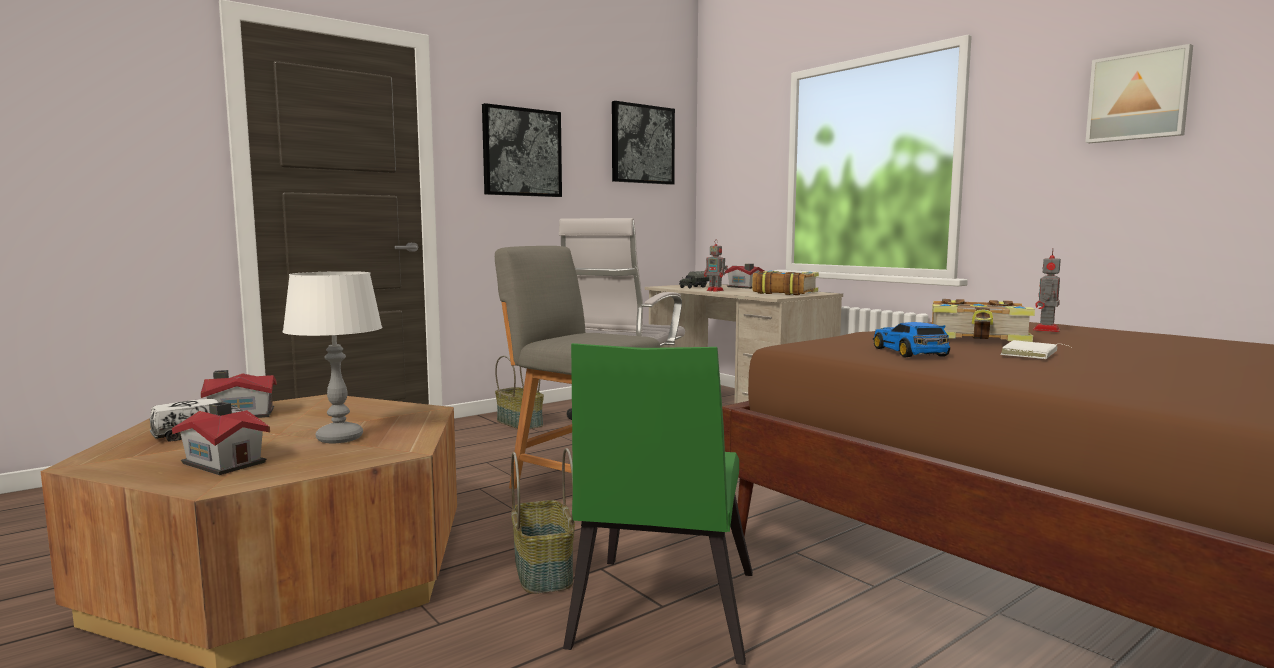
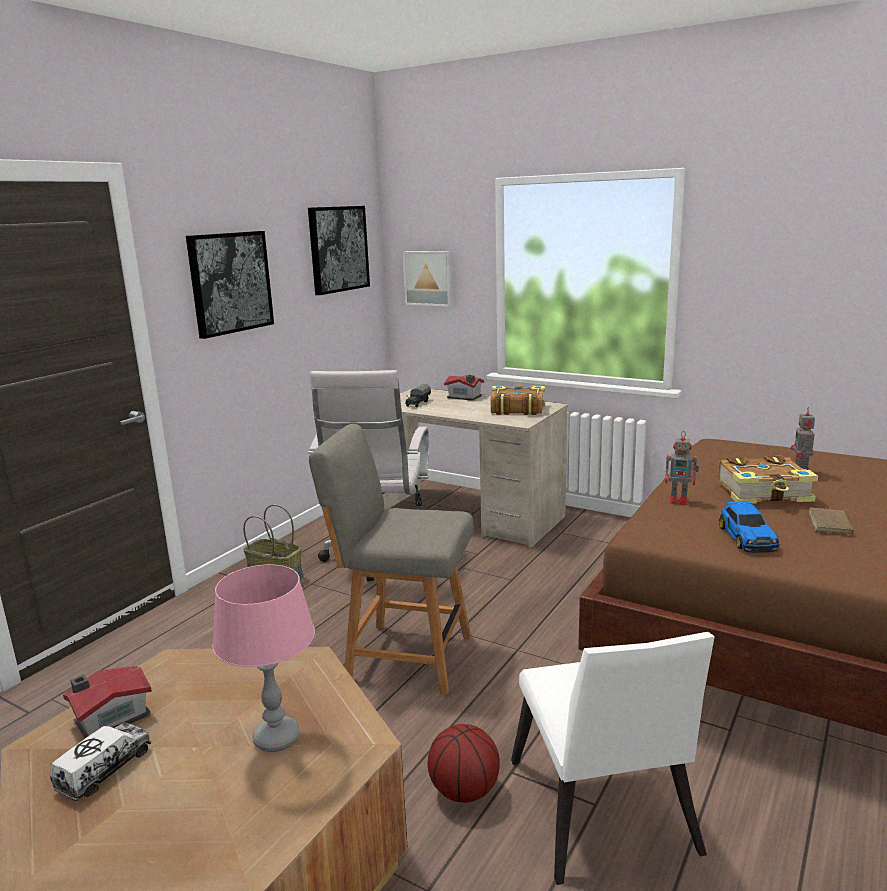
camera: 20 degrees left, 10 degrees up
toy house [172,402,270,475] -> none
white table lamp [282,271,382,443] -> pink table lamp [212,564,315,752]
basket [511,448,575,594] -> basketball [428,724,500,803]
green chair [563,343,753,665] -> white chair [511,632,715,885]
toy robot [704,243,728,292] -> toy robot moved to [665,431,699,505]
toy car [873,322,950,358] -> toy car turned 150 degrees counterclockwise [719,501,779,553]
white book [1001,340,1068,359] -> brown book [809,508,854,535]
picture [1085,44,1193,143] -> picture moved to [403,251,453,307]

